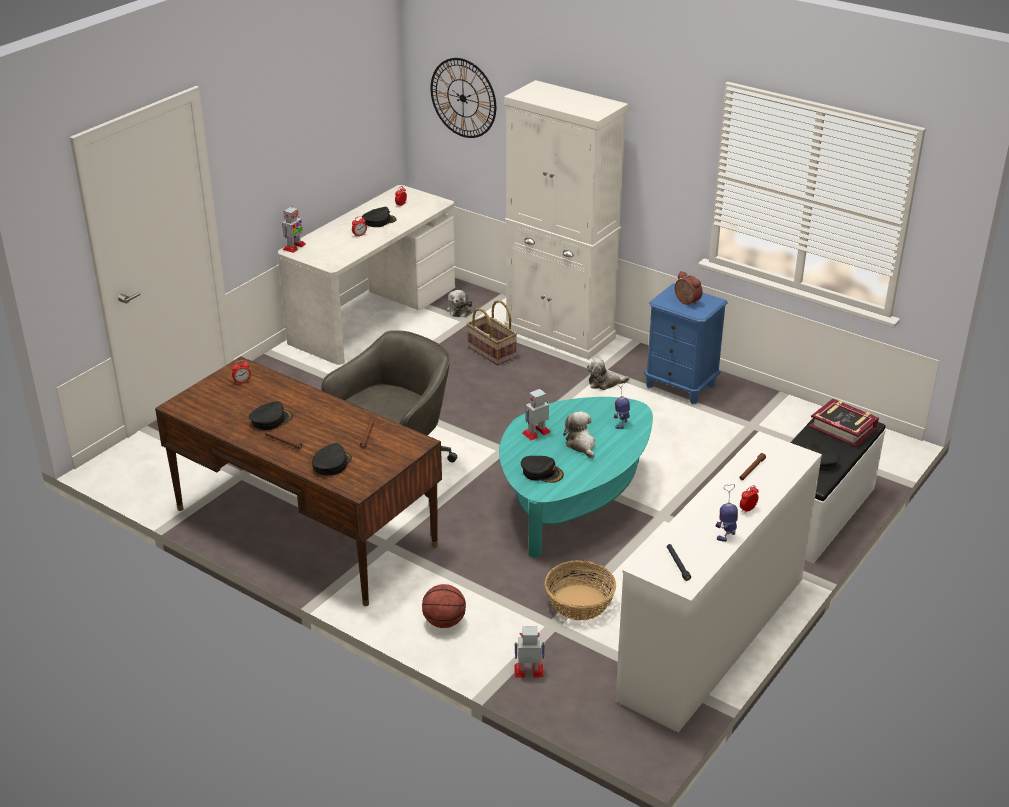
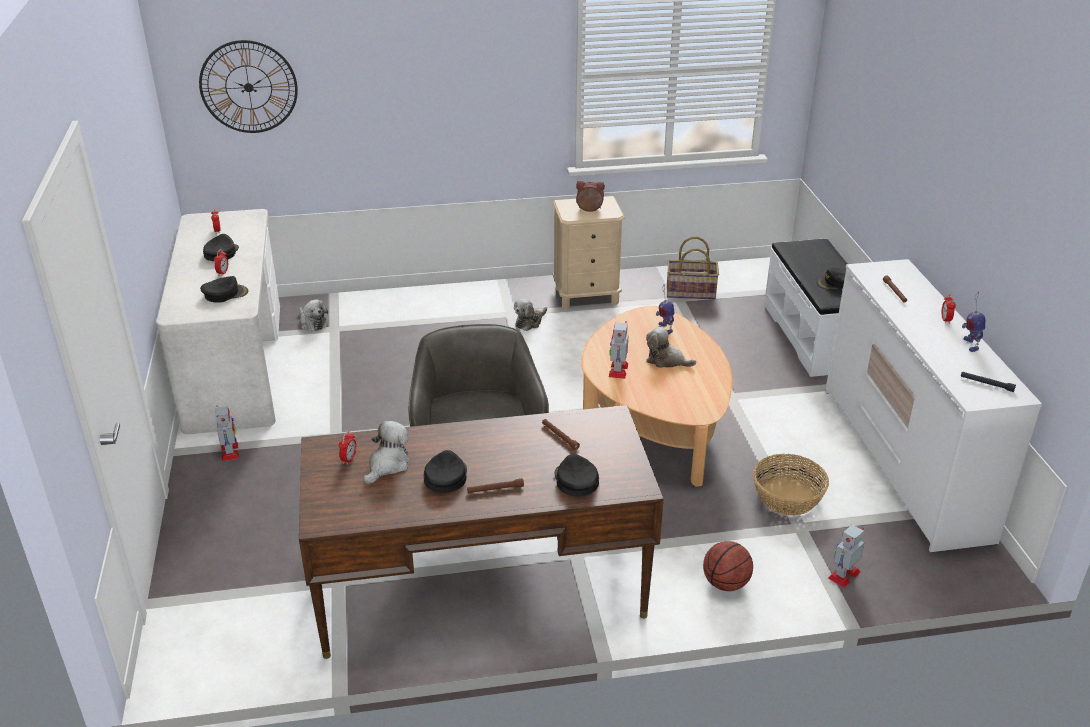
camera: 45 degrees left, 0 degrees up
toy robot [282,205,306,253] -> toy robot moved to [215,406,239,461]
basket [466,300,517,366] -> basket moved to [667,237,719,300]
turquoise coffee table [499,397,653,558] -> beige coffee table [581,306,732,487]
white cabinet [504,80,628,360] -> none
black cap [521,456,564,483] -> black cap moved to [200,276,248,303]
blue nightstand [644,283,728,404] -> beige nightstand [552,196,625,309]
book [809,399,879,447] -> none
none -> plush toy [363,421,409,484]

